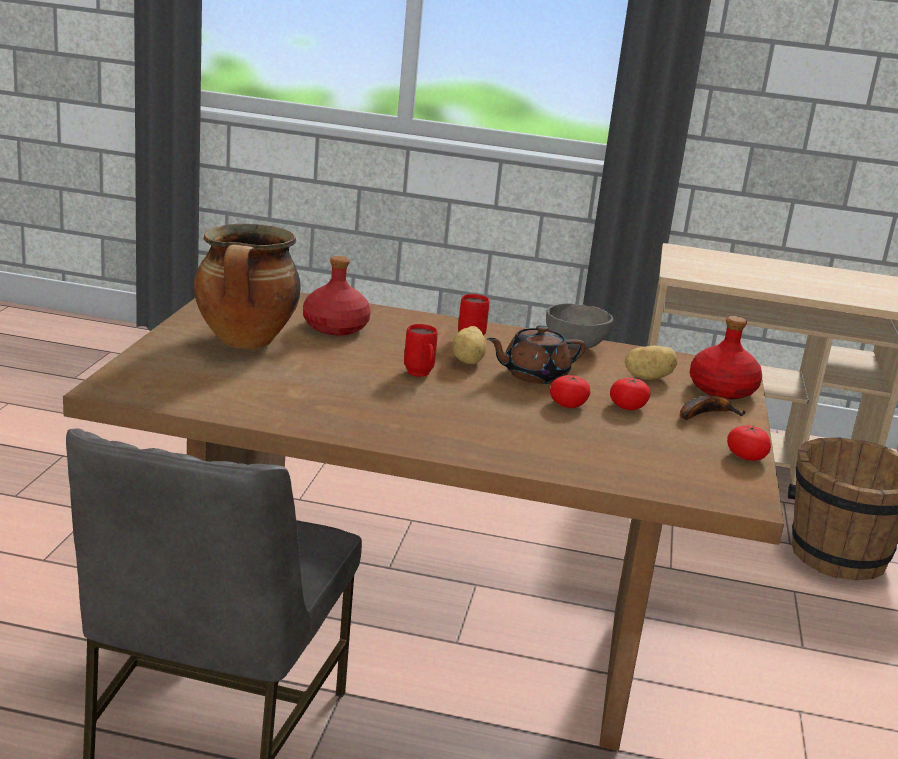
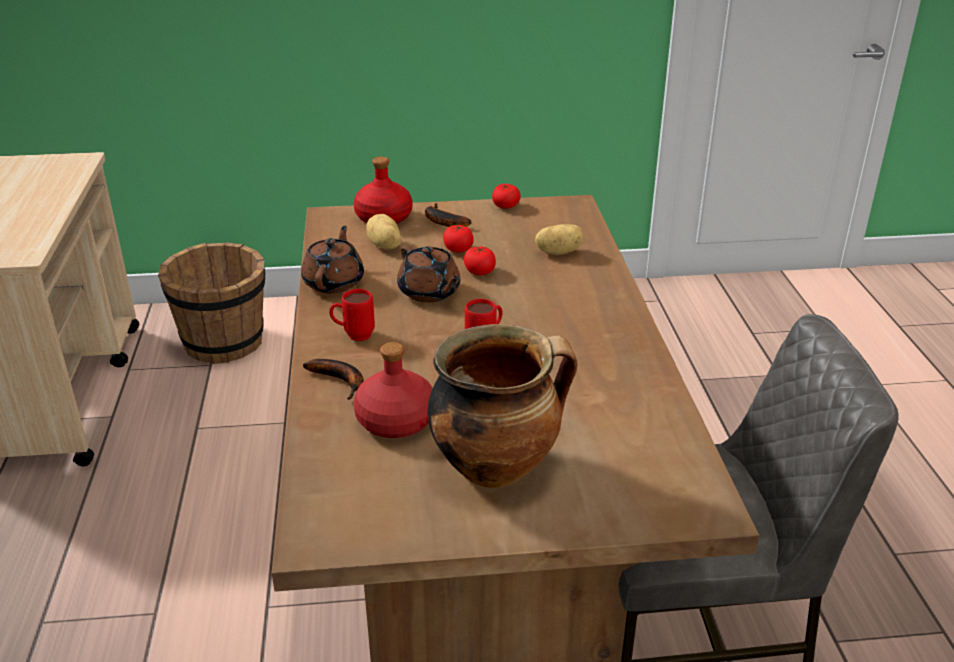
camera: 105 degrees left, 10 degrees up
potato [452,326,487,364] -> potato moved to [535,224,583,255]
grey bowl [546,303,613,350] -> brown teapot [301,226,364,294]
none -> banana [303,359,364,400]

